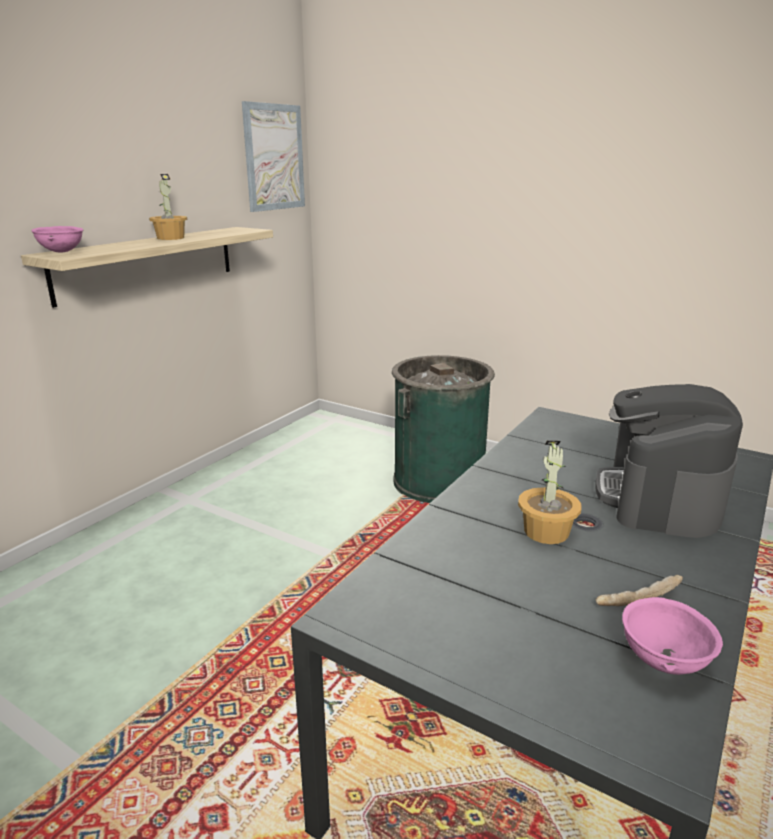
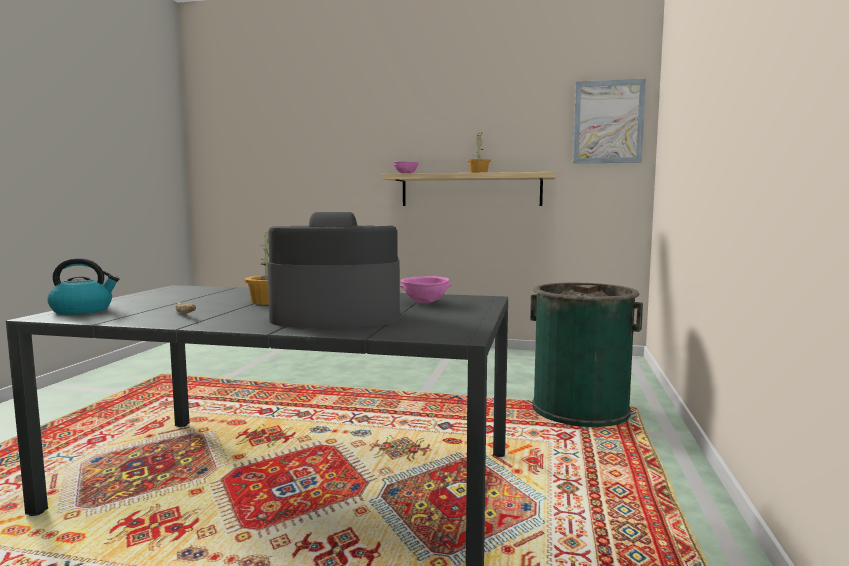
camera: 70 degrees right, 15 degrees down
pink bowl [622,597,723,675] -> pink bowl moved to [400,276,452,303]
none -> kettle [47,258,119,315]

